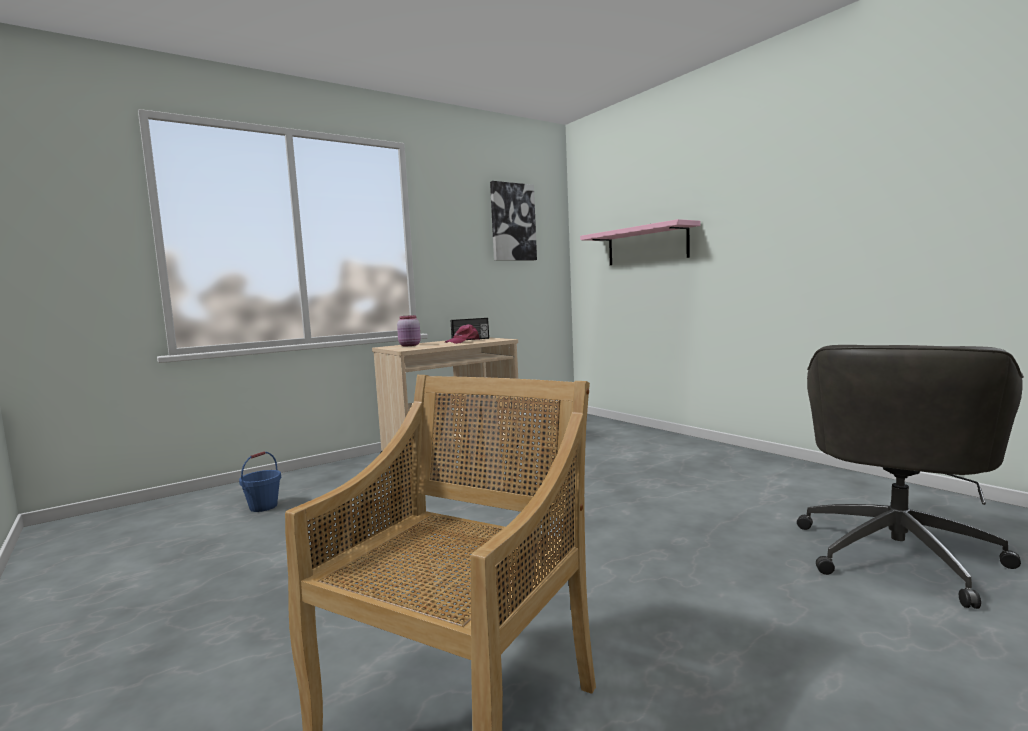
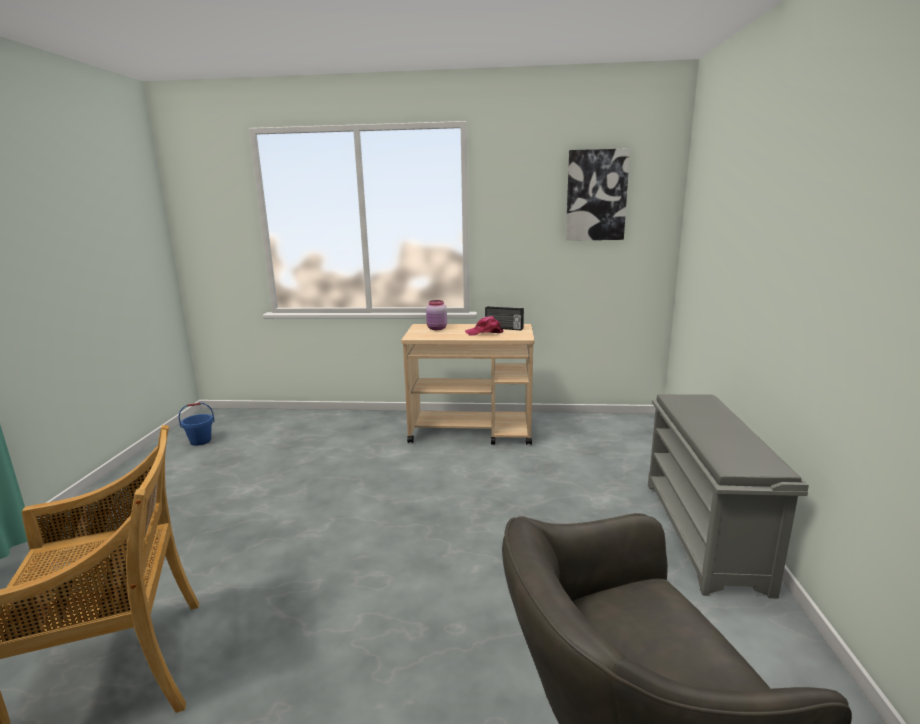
camera: 40 degrees right, 10 degrees up
blue bucket [239,451,281,512] -> blue bucket moved to [178,403,214,446]
pink shelf [580,219,700,265] -> none
none -> grey shoe rack [648,394,809,599]

